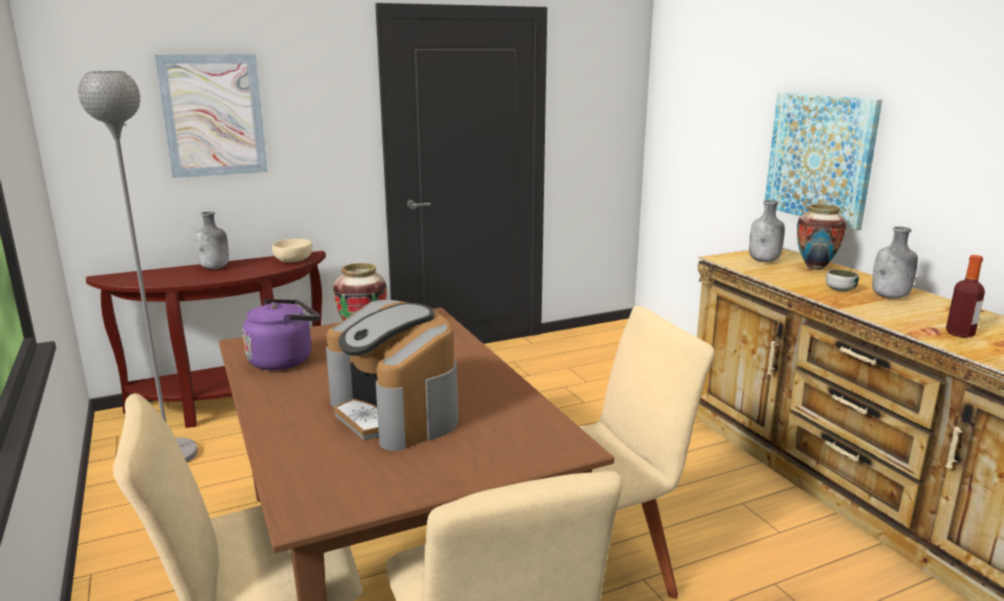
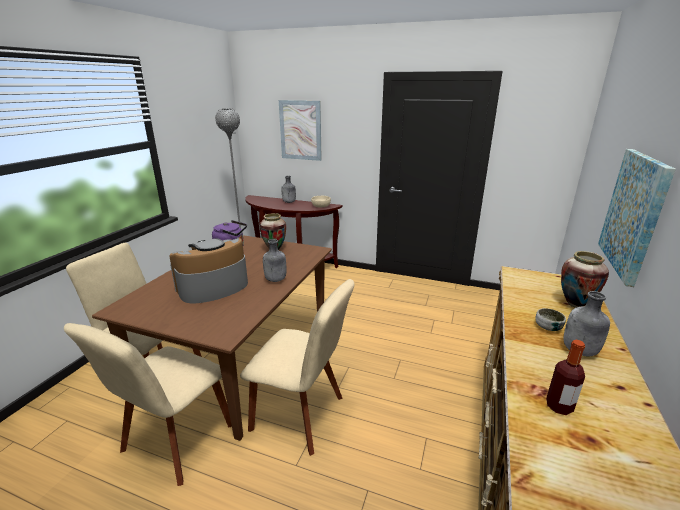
camera: 45 degrees right, 5 degrees up
coffee machine [326,300,459,451] -> coffee machine turned 45 degrees clockwise [169,238,248,304]
grey bottle [749,200,785,262] -> grey bottle moved to [263,239,286,282]

